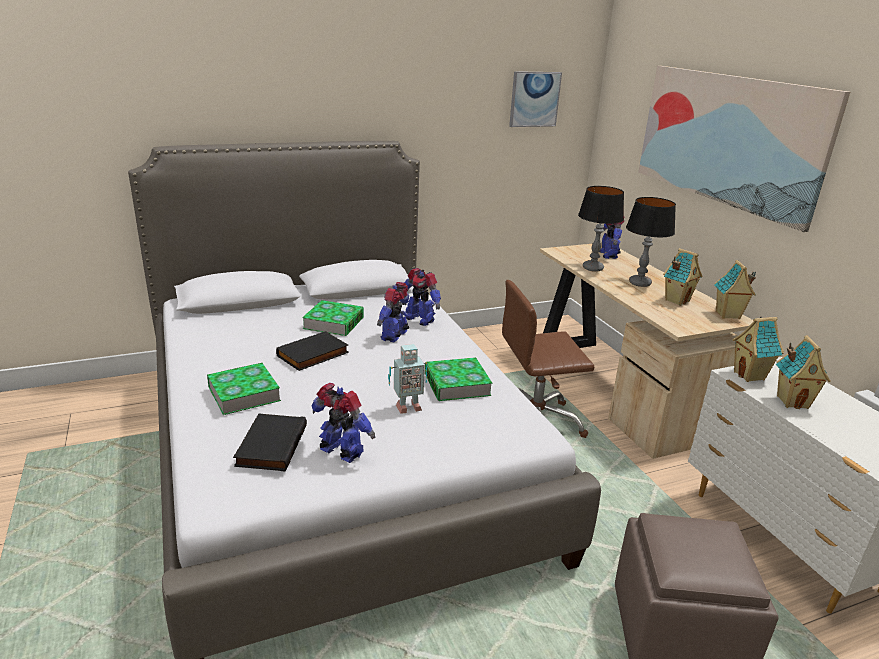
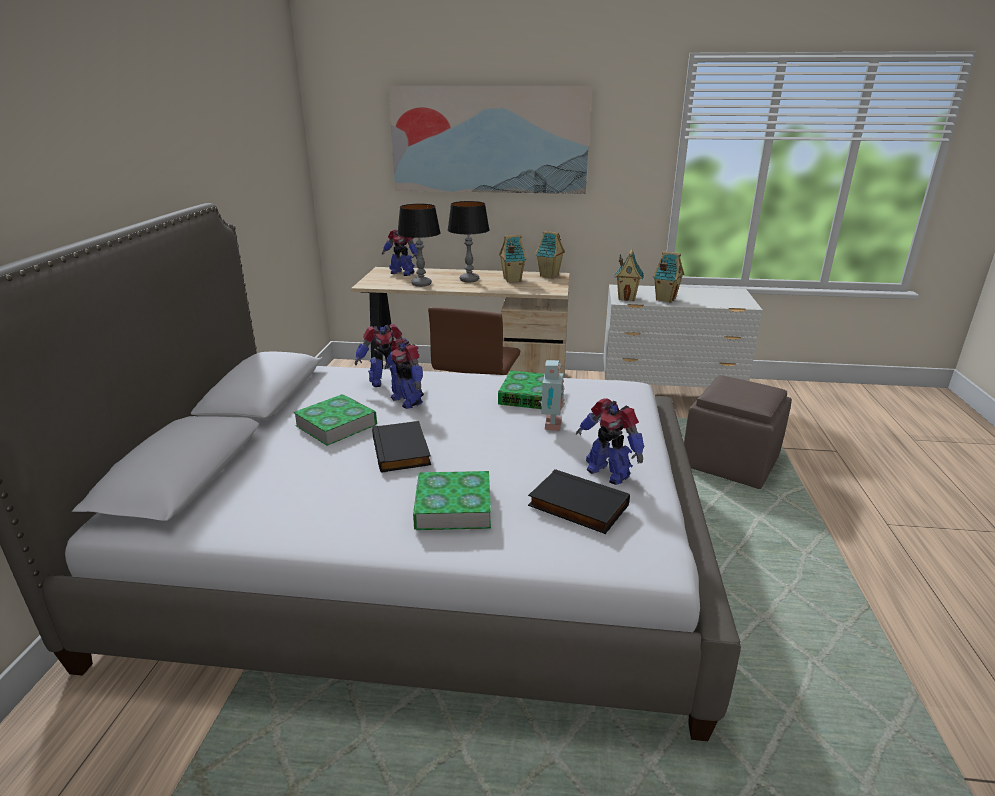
camera: 60 degrees left, 0 degrees up
toy robot [311,383,375,463] -> toy robot turned 105 degrees counterclockwise [576,398,644,485]
picture [509,71,562,127] -> none

